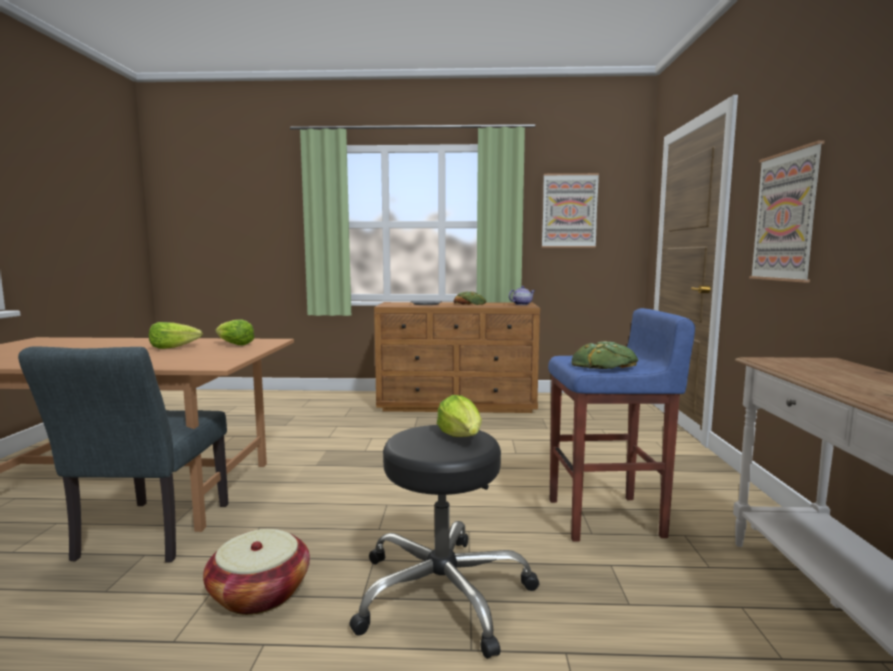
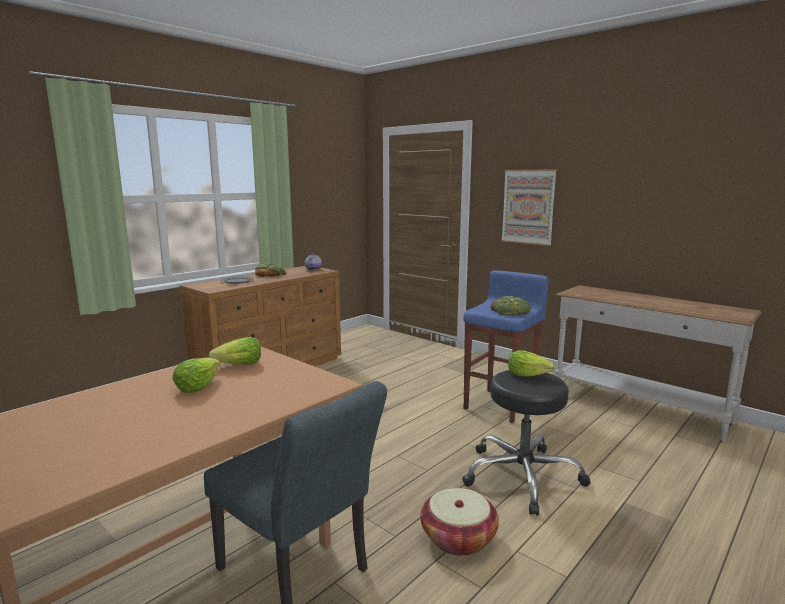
camera: 50 degrees left, 5 degrees up
picture [542,173,599,248] -> none

